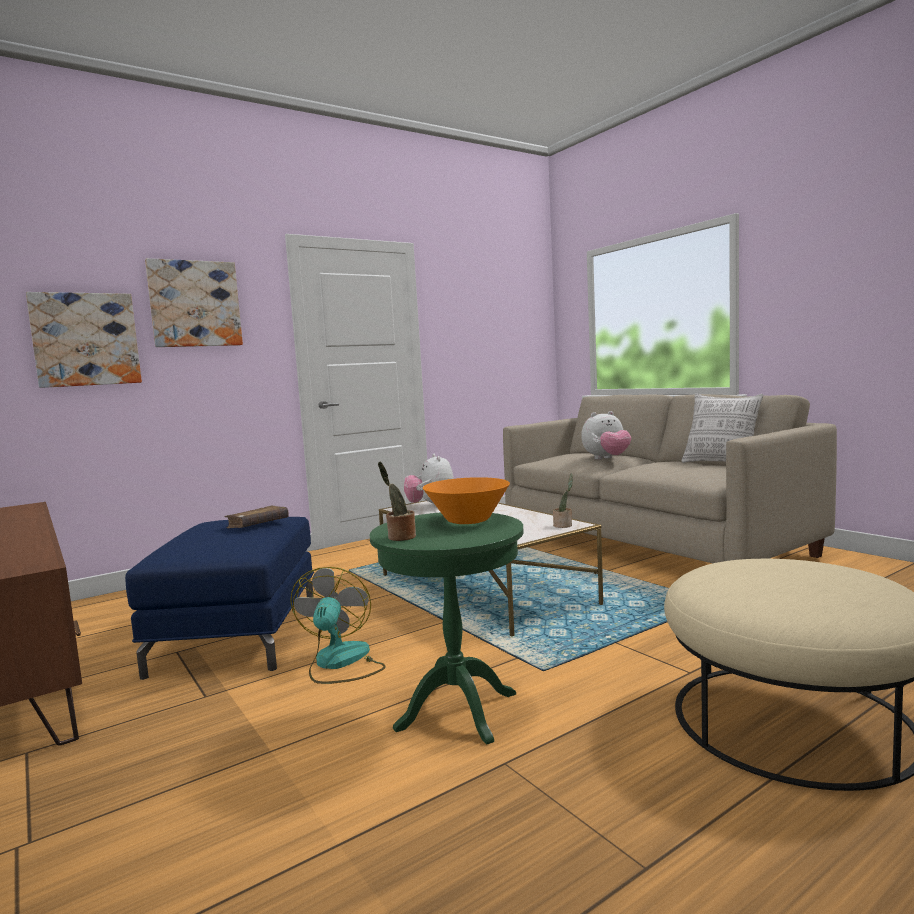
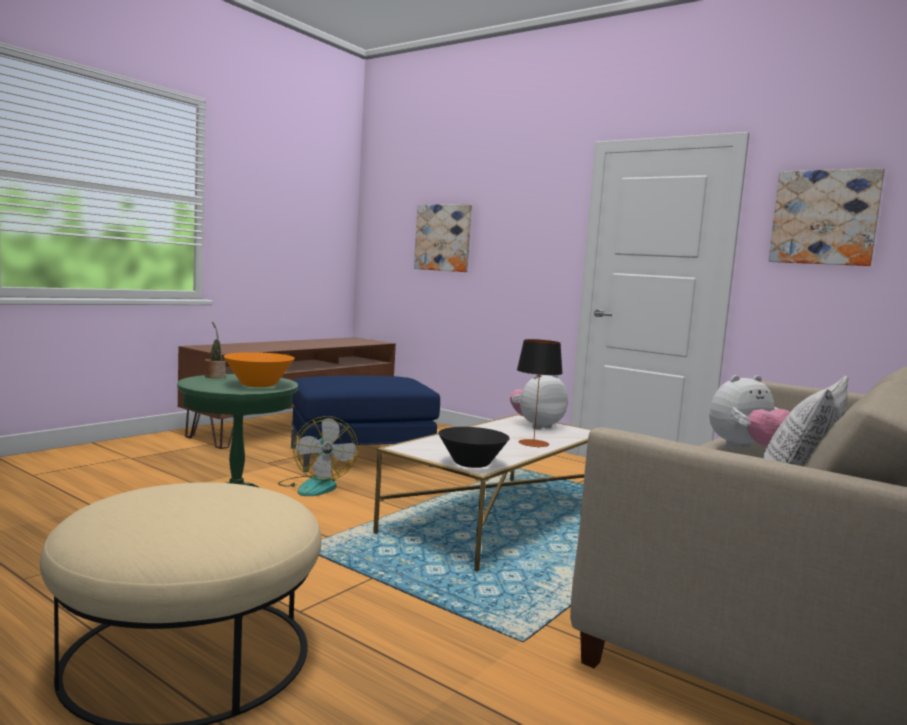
camera: 70 degrees right, 0 degrees up
picture [145,258,243,347] -> picture moved to [768,168,885,266]
brown book [225,506,289,528] -> none
fan [290,567,386,684] -> fan turned 90 degrees clockwise [278,416,358,496]
potted plant [553,474,573,528] -> black bowl [438,427,510,468]
plush toy [581,411,631,460] -> plush toy turned 75 degrees counterclockwise [709,375,790,448]
none -> table lamp [517,339,563,447]

